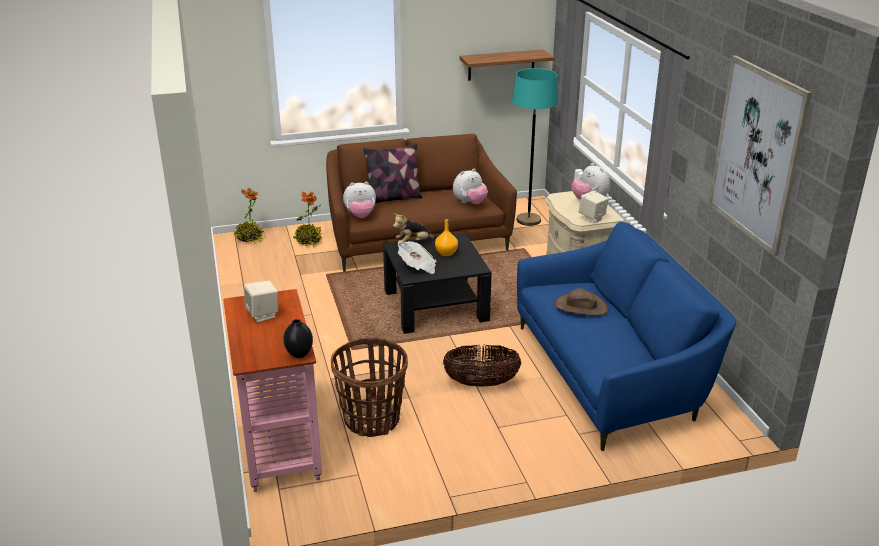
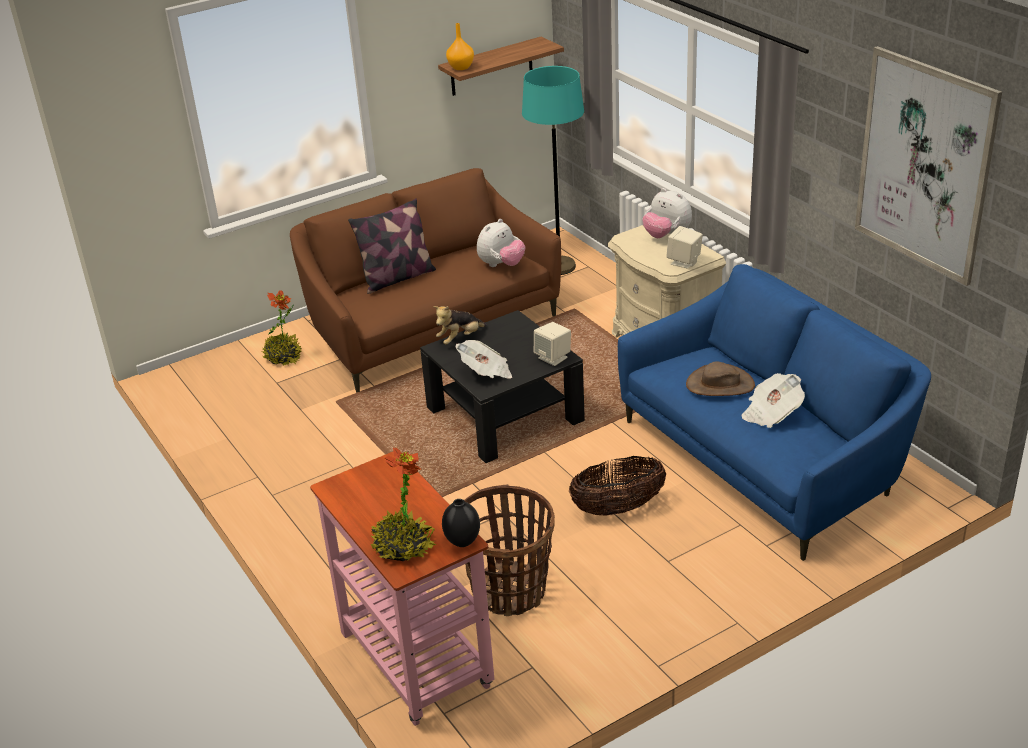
camera: 15 degrees left, 5 degrees up
potted plant [234,188,264,242] -> potted plant moved to [371,447,436,562]
beige speaker [244,281,278,323] -> beige speaker moved to [534,322,571,366]
plush toy [343,182,376,218] -> none
orange vase [435,219,458,256] -> orange vase moved to [446,23,474,70]
none -> newspaper [742,373,805,428]

